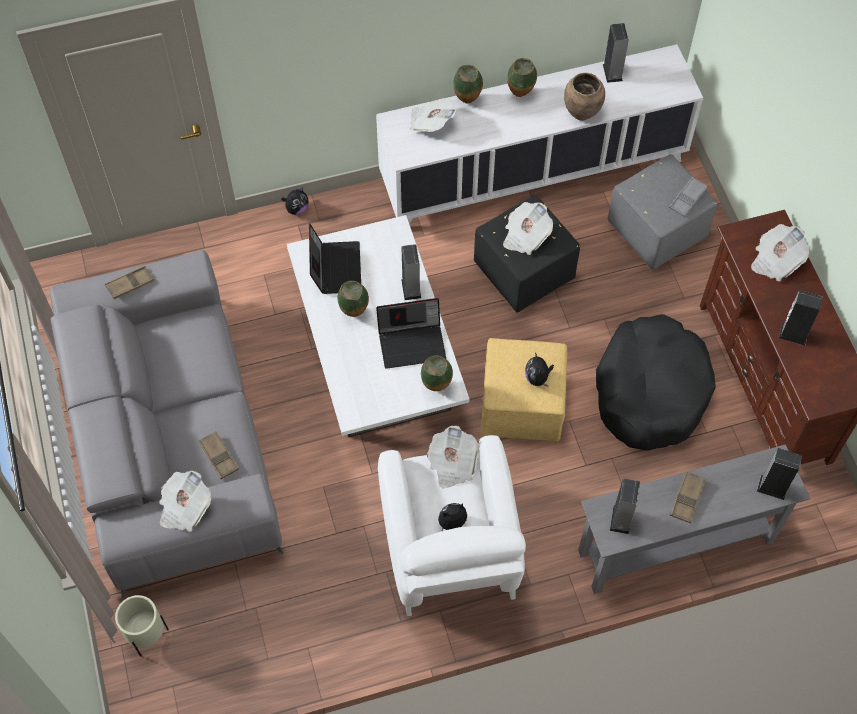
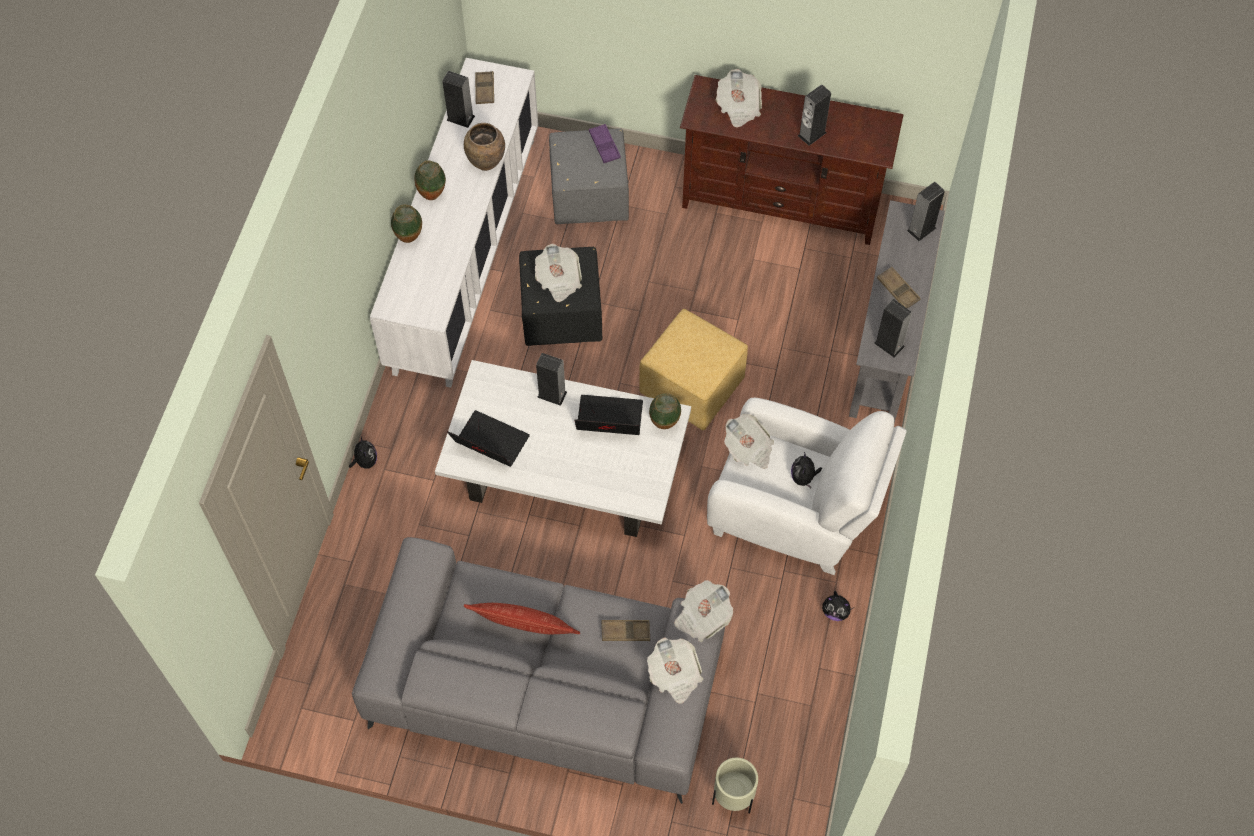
camera: 60 degrees left, 0 degrees up
brown tray [105,266,154,299] -> brown tray moved to [475,71,494,104]
vase [338,281,369,317] -> none
laptop [376,298,446,369] -> laptop turned 105 degrees counterclockwise [574,395,643,435]
newspaper [409,98,456,132] -> newspaper moved to [674,580,733,642]
plush toy [525,353,554,387] -> plush toy moved to [822,591,853,621]
black dog bed [596,314,716,451] -> none
grey tray [669,177,708,217] -> purple tray [589,124,621,163]
none -> pillow [464,603,580,634]

